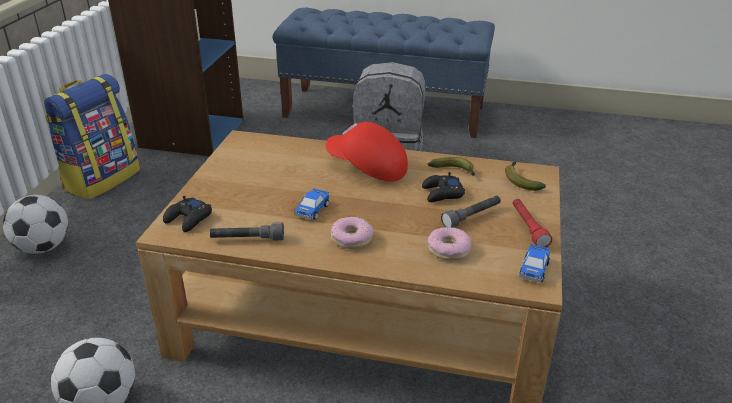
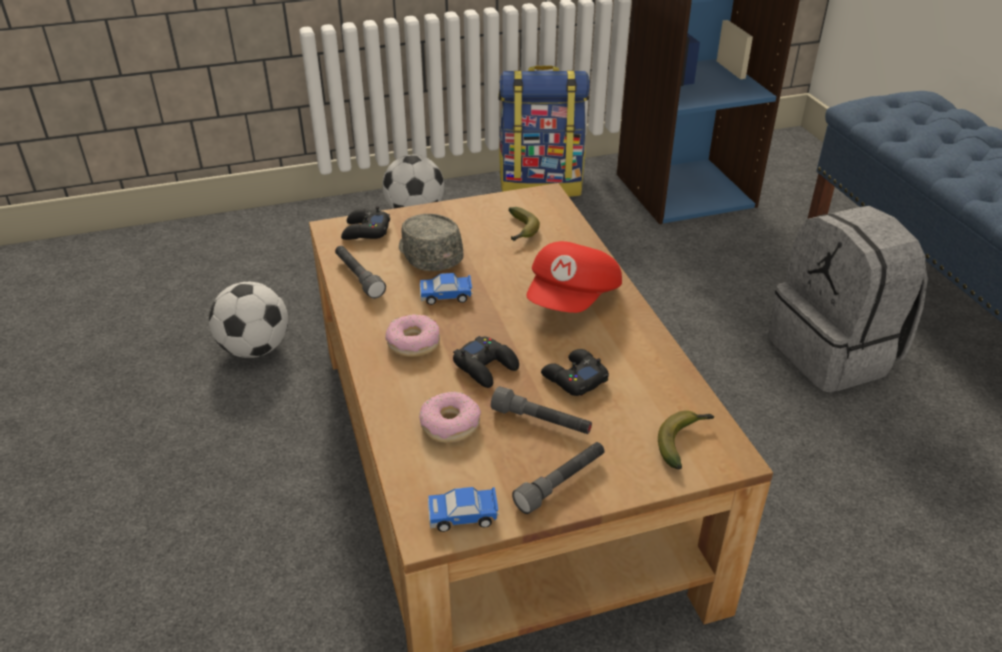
camera: 60 degrees right, 5 degrees up
red cap [325,122,408,182] -> red cap turned 150 degrees counterclockwise [527,241,622,313]
banana [428,157,475,176] -> banana moved to [509,207,540,241]
red flashlight [513,199,552,247] -> grey flashlight [512,442,604,514]
none -> grey cap [399,214,464,271]
none -> black game controller [453,336,519,388]

